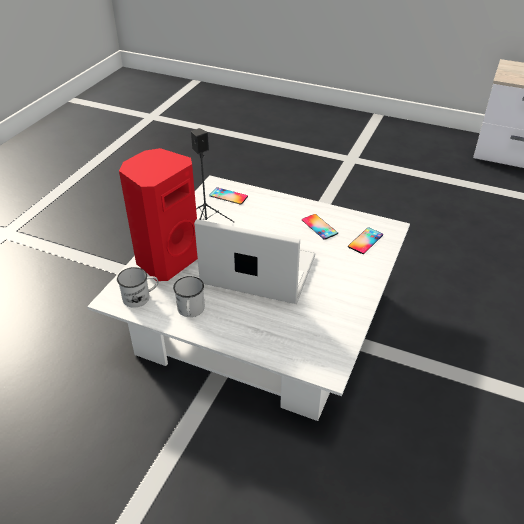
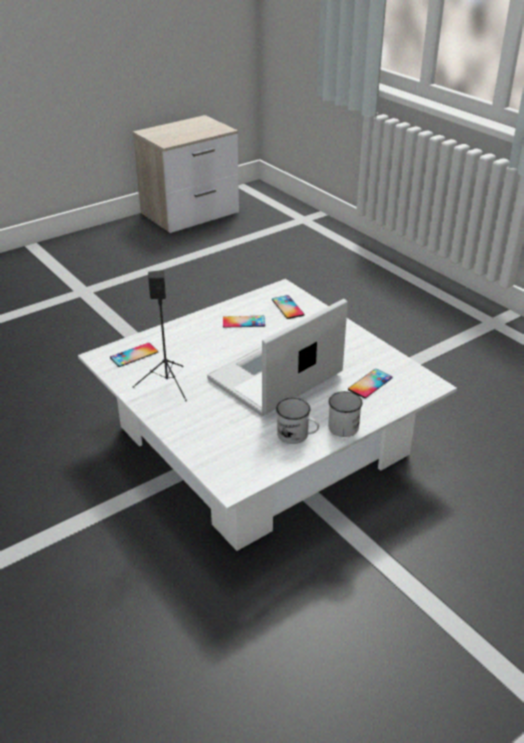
camera: 60 degrees left, 5 degrees down
white mug [117,267,158,308] -> white mug moved to [328,391,363,437]
red speaker [119,148,198,281] -> none
none -> phone [348,369,392,398]

